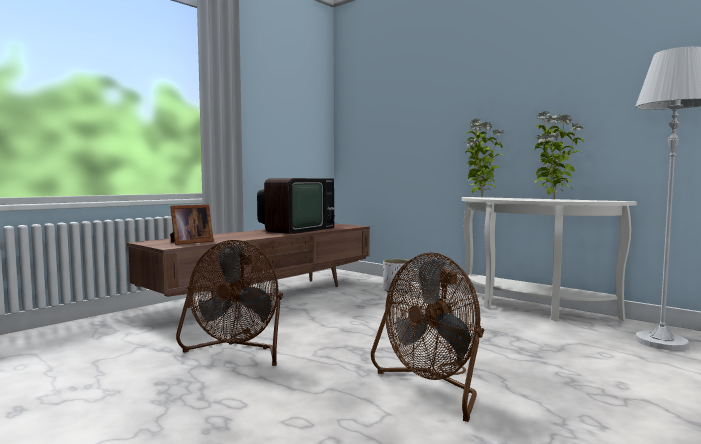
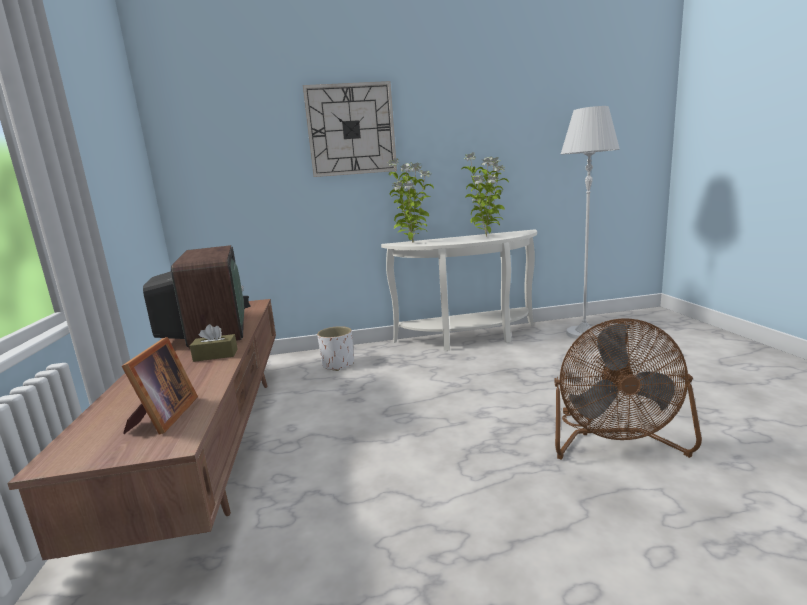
camera: 50 degrees left, 10 degrees up
brown fan [176,240,283,366] -> none
none -> brown tissue box [190,324,238,362]
none -> wall clock [303,81,397,177]

